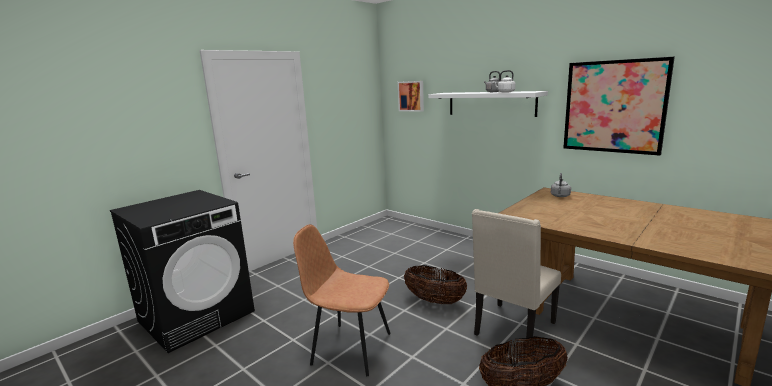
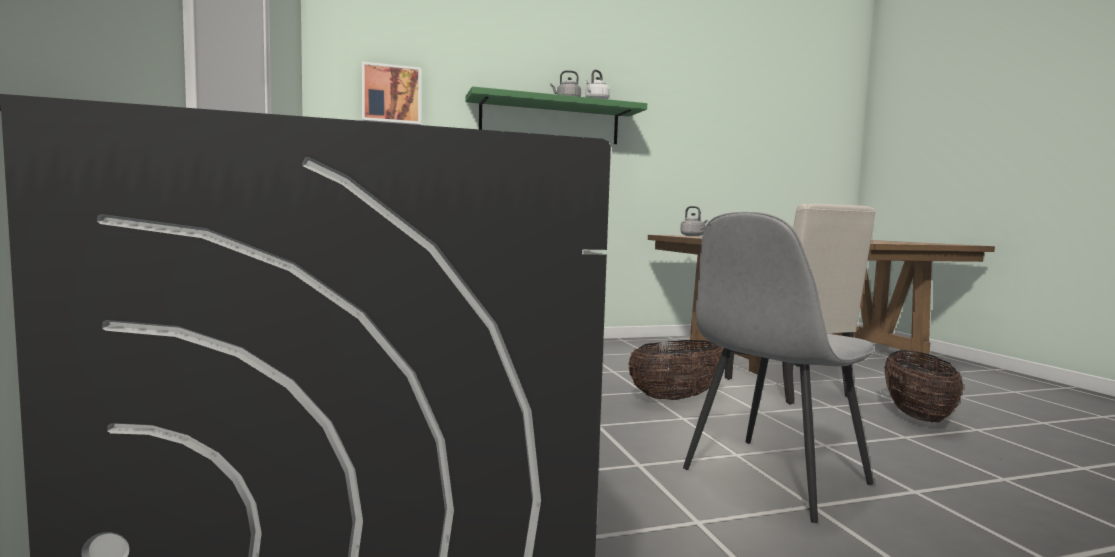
camera: 60 degrees left, 10 degrees down
brown chair [293,224,390,376] -> grey chair [683,212,874,523]
white shelf [428,91,548,117] -> green shelf [465,86,647,144]
picture [563,57,675,156] -> none

